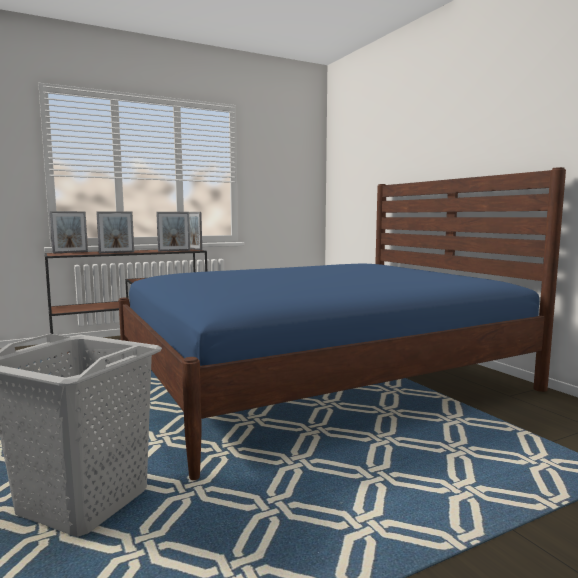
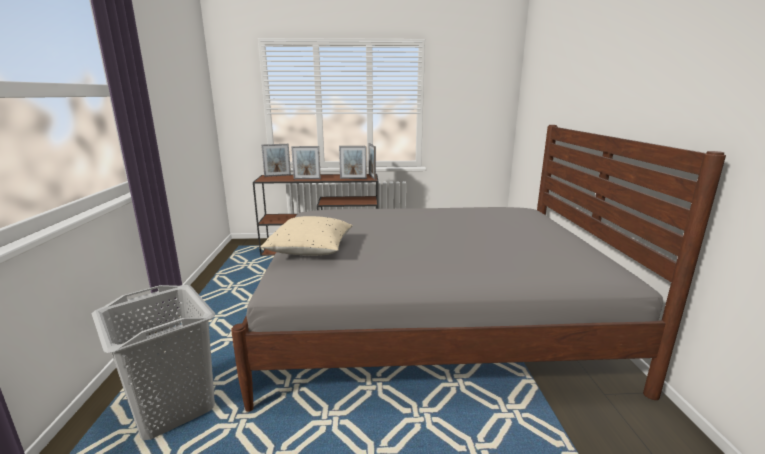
camera: 25 degrees right, 10 degrees up
blue bed [119,167,566,480] -> grey bed [231,125,726,412]
none -> beige pillow [261,216,353,256]

